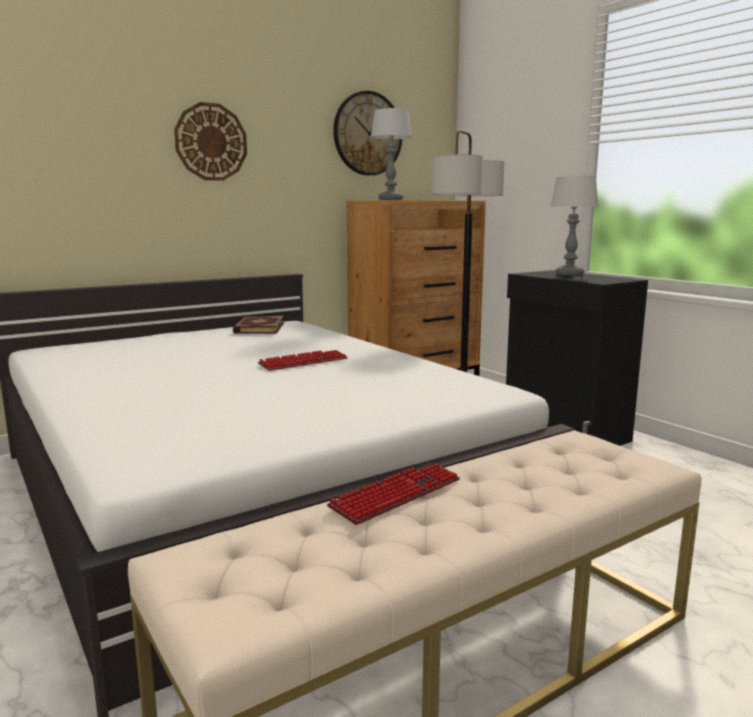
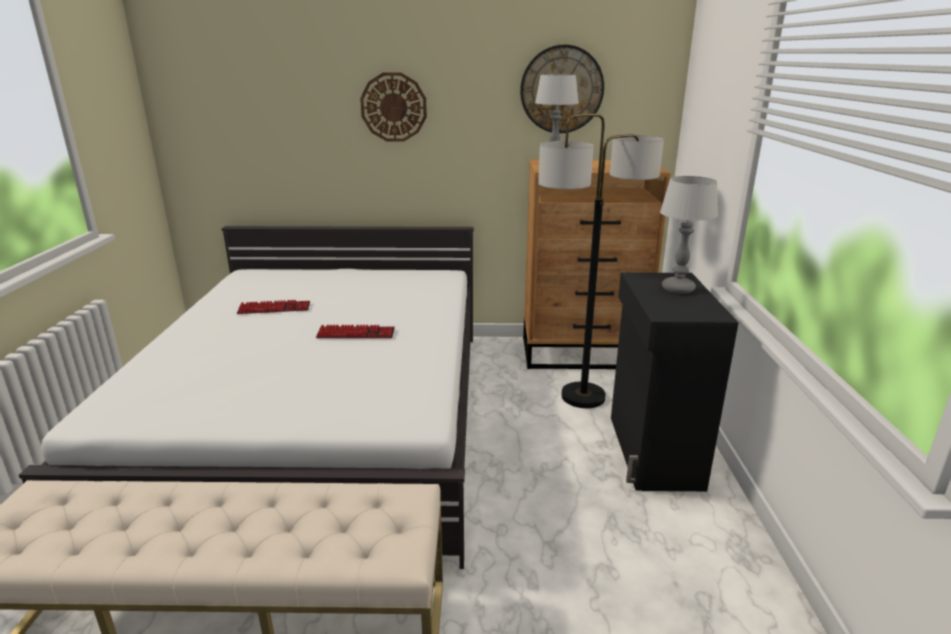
camera: 35 degrees right, 10 degrees up
book [233,316,284,334] -> none
keyboard [327,463,460,525] -> keyboard moved to [237,300,310,314]

